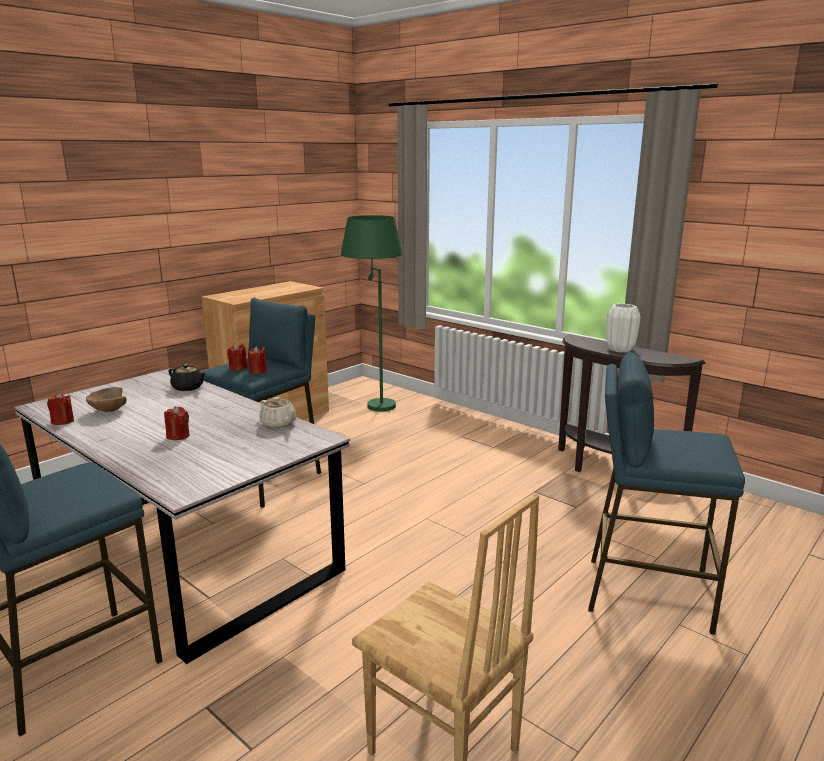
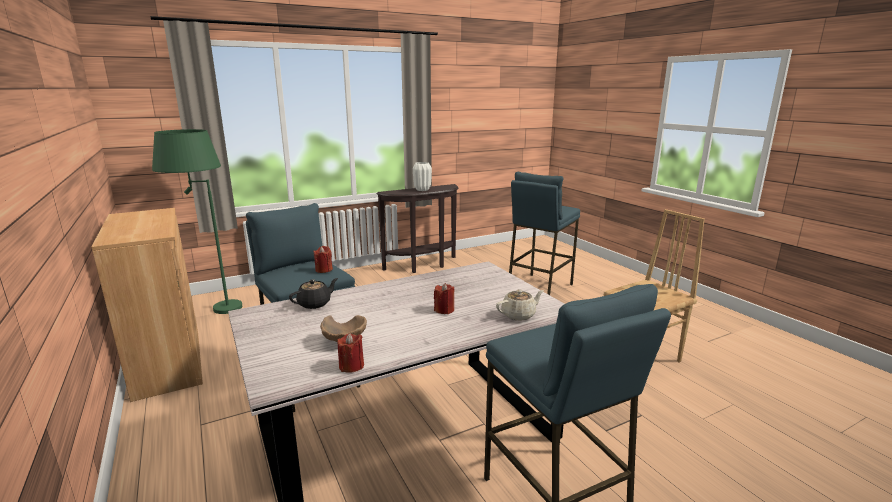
camera: 70 degrees left, 0 degrees up
red candle [227,343,248,371] -> none
beige teapot [260,397,296,429] -> beige teapot moved to [496,289,544,321]

